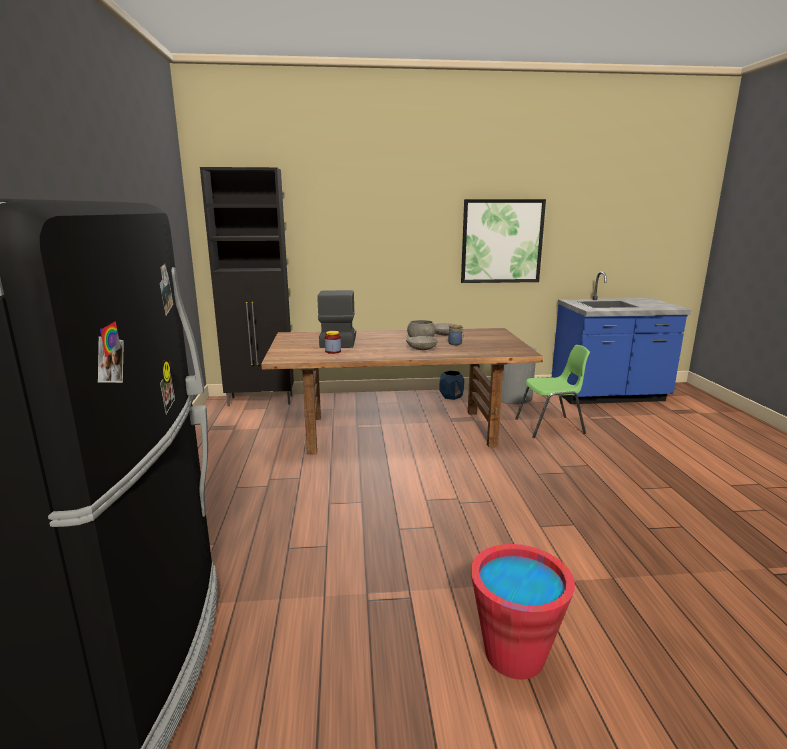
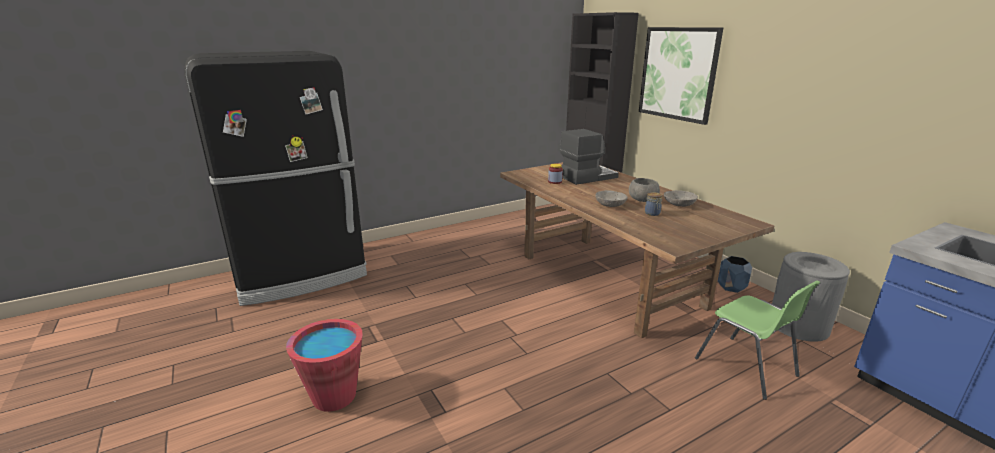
camera: 65 degrees right, 5 degrees up
picture [461,199,546,283] -> picture moved to [639,27,723,125]

